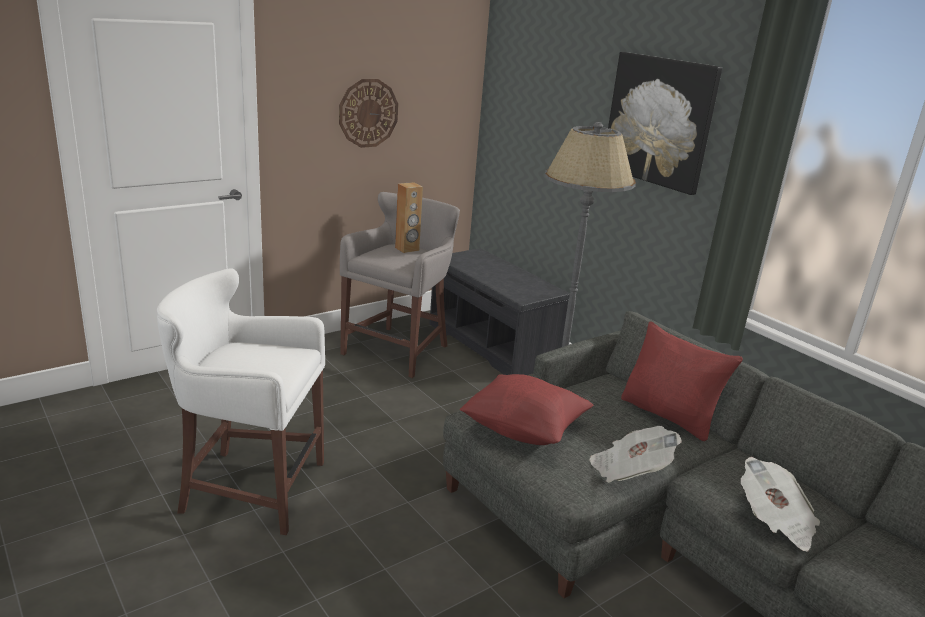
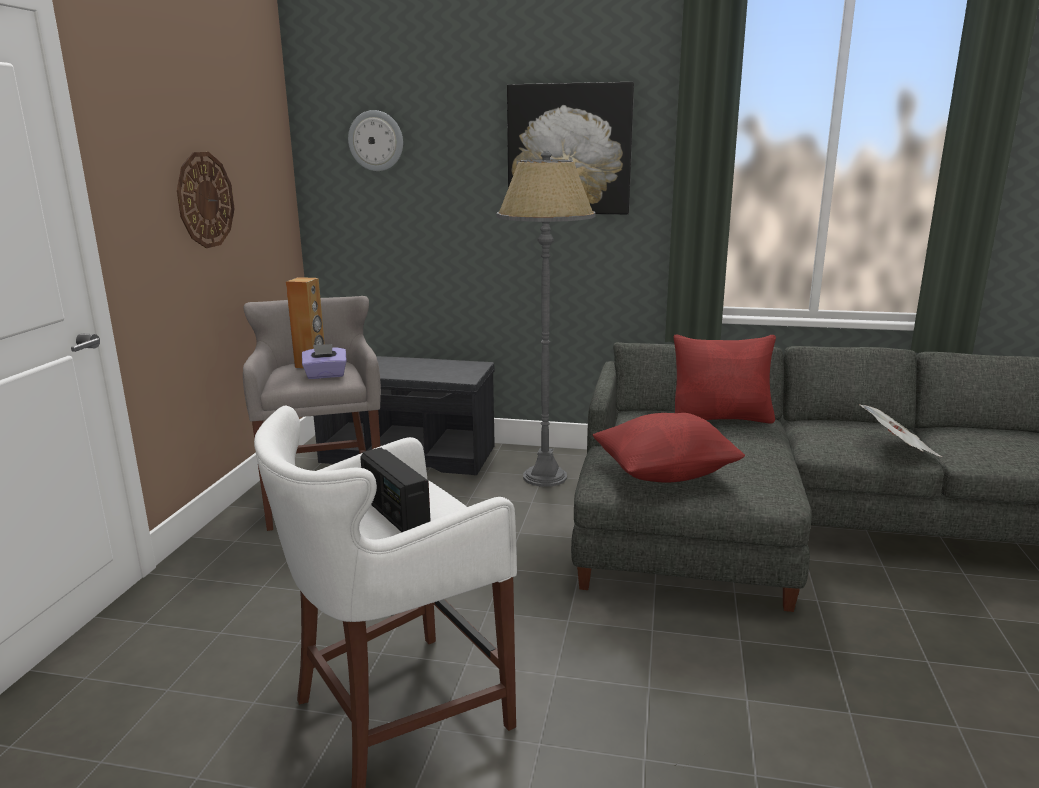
camera: 40 degrees left, 5 degrees down
newspaper [589,426,682,483] -> none
none -> purple tissue box [302,344,347,379]
none -> wall clock [348,110,403,171]
none -> radio [360,448,431,532]

